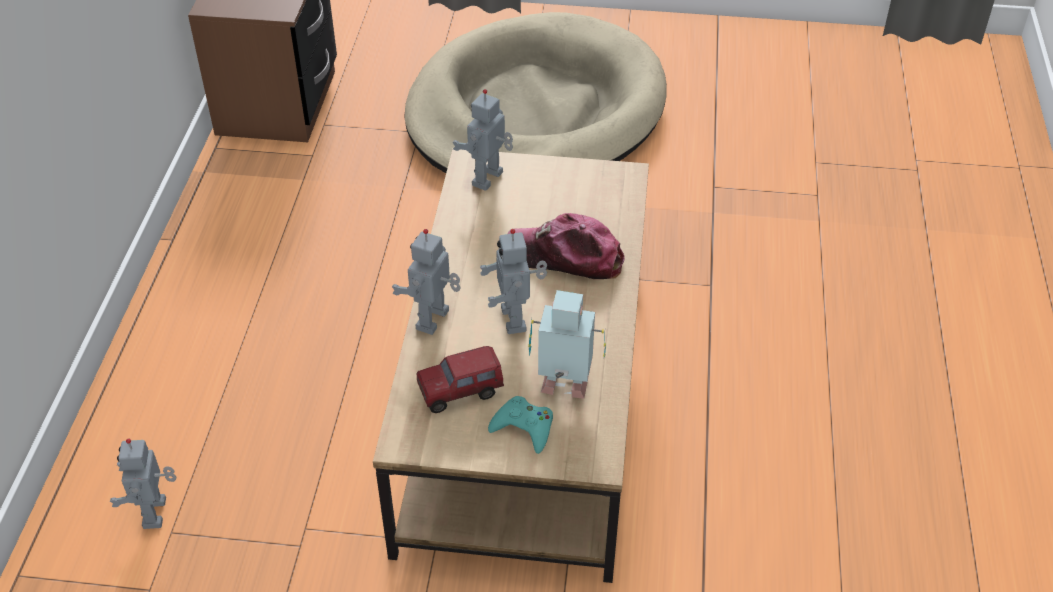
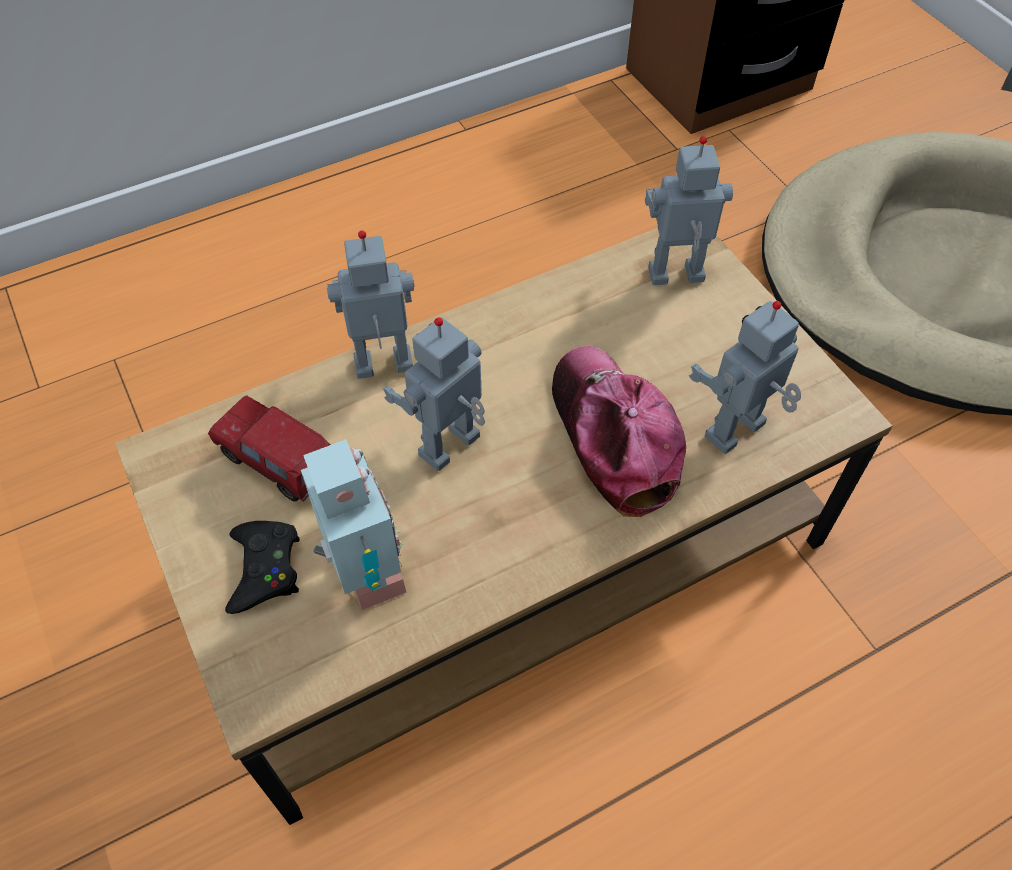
camera: 55 degrees right, 10 degrees up
toy robot [110,439,176,529] -> toy robot moved to [689,301,801,454]
turquoise game controller [488,396,553,454] -> black game controller [225,521,299,614]

